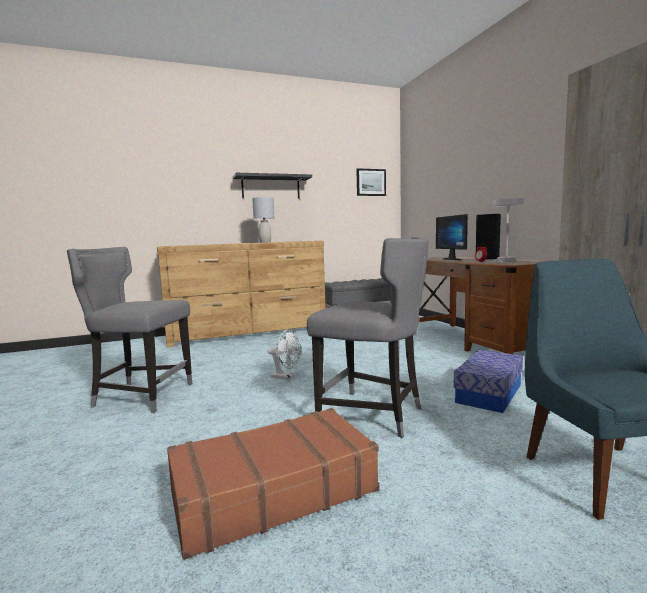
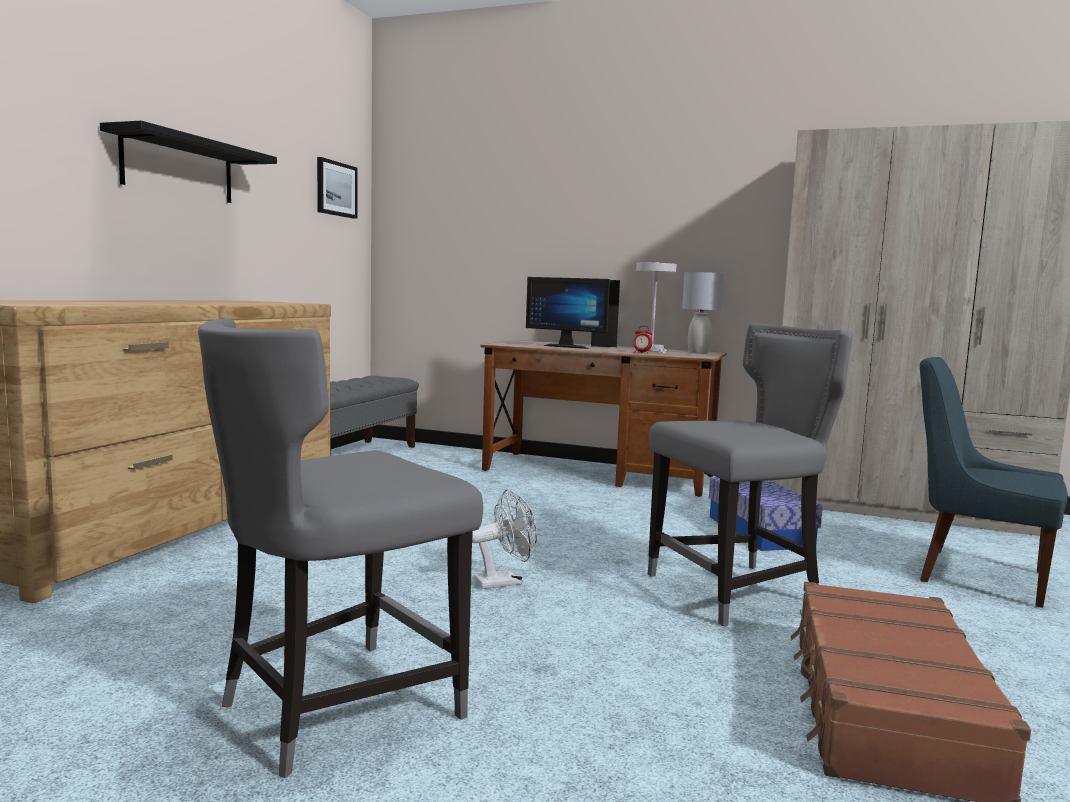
camera: 50 degrees left, 0 degrees up
grey table lamp [252,197,274,243] -> grey table lamp moved to [682,272,724,354]

